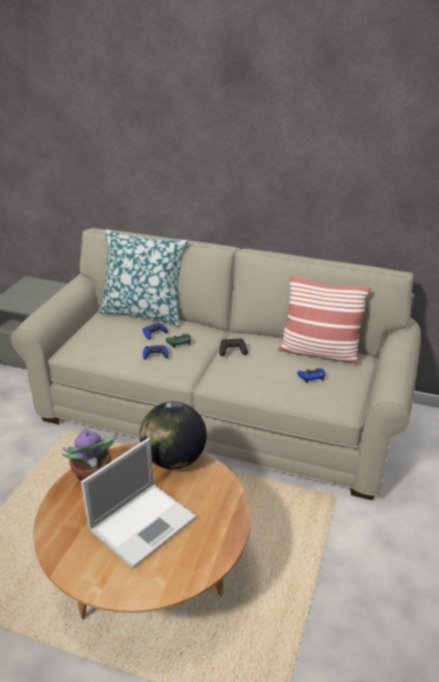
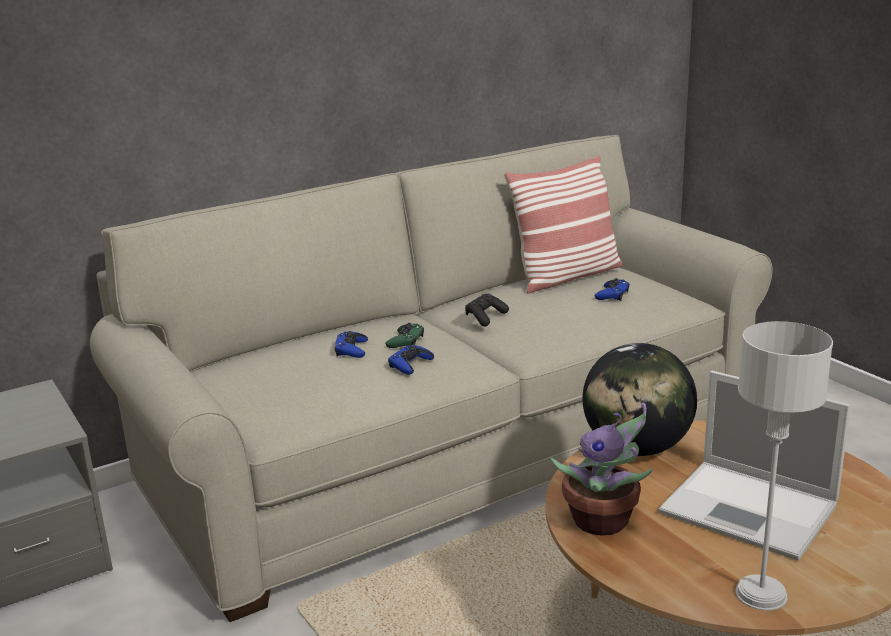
camera: 50 degrees left, 10 degrees down
laptop [81,438,196,569] -> laptop turned 135 degrees clockwise [658,371,851,561]
pillow [98,229,188,327] -> none
none -> grey table lamp [735,321,833,611]

